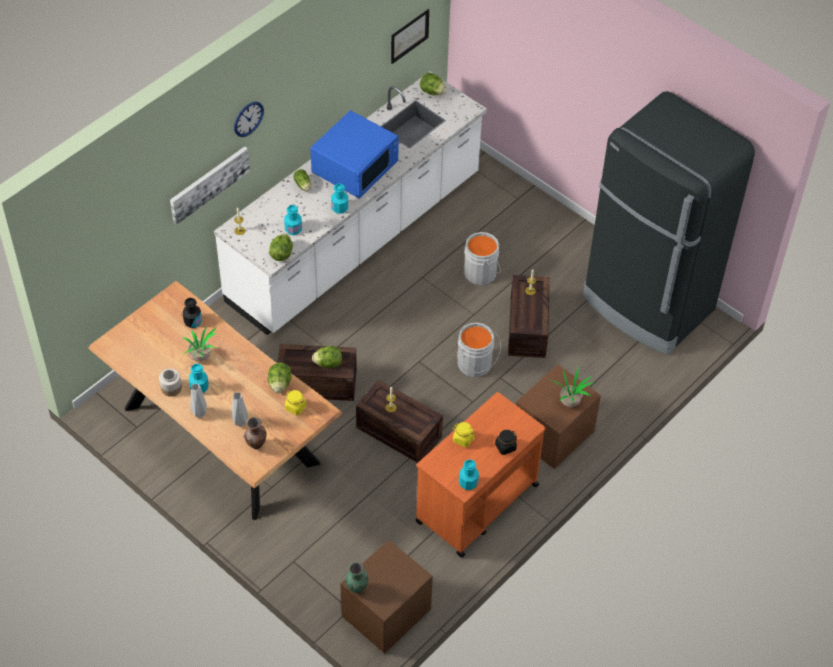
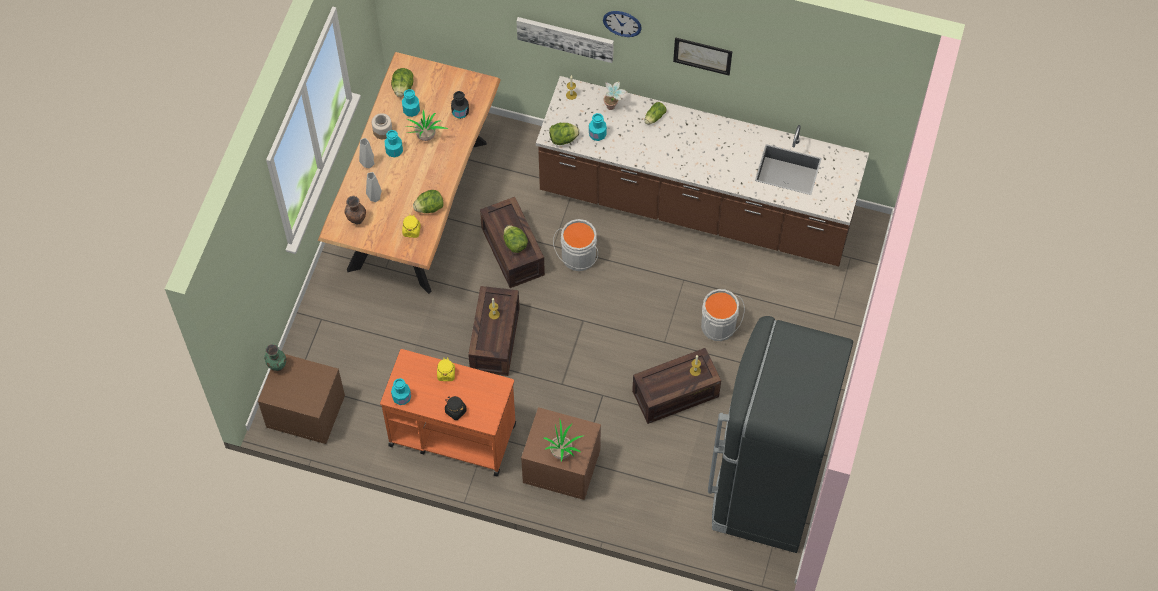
camera: 65 degrees right, 10 degrees up
white counter [214,71,487,335] -> brown counter [536,76,869,266]
blue microwave [310,110,399,199] -> none
turquoise bottle [331,183,348,214] -> turquoise bottle moved to [402,89,420,117]
picture [391,9,429,64] -> picture moved to [673,37,732,75]
lettuce [420,73,446,95] -> lettuce moved to [391,68,414,97]
grey bucket [457,323,501,377] -> grey bucket moved to [553,219,598,271]
none -> potted plant [603,81,628,110]

